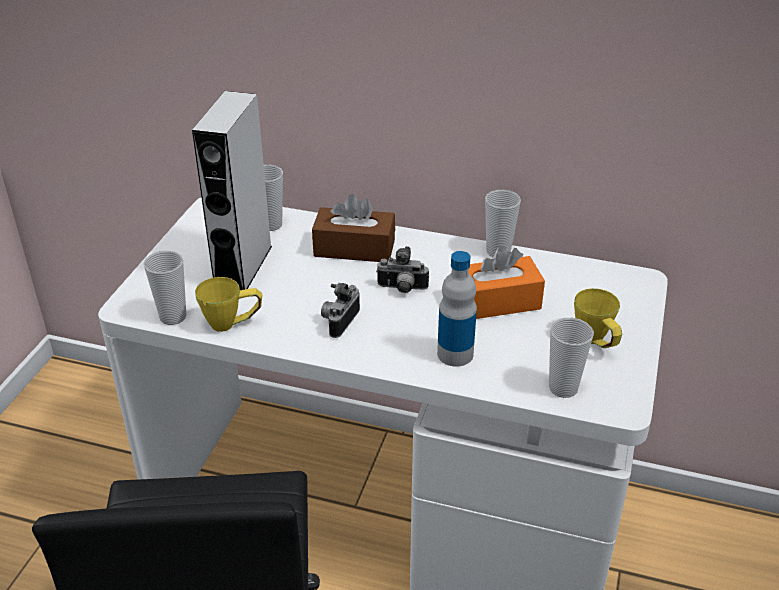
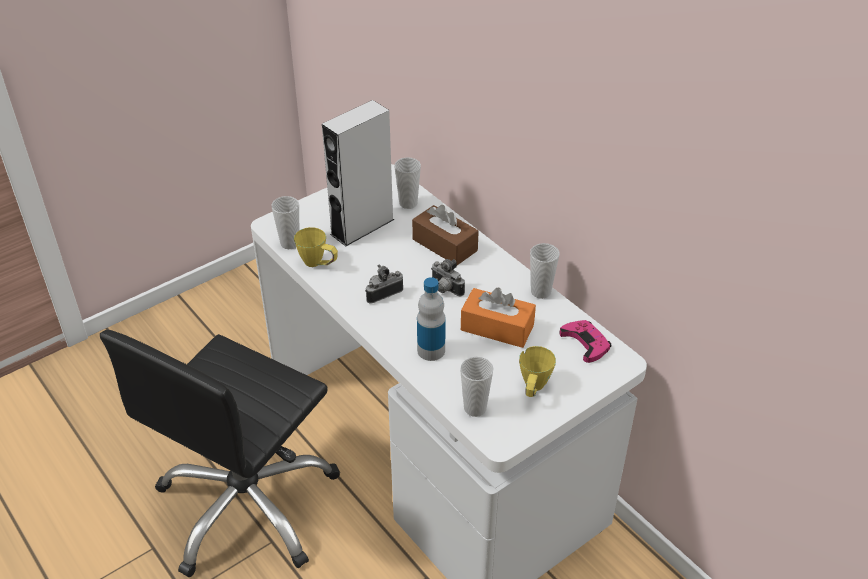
camera: 35 degrees right, 5 degrees up
none -> pink game controller [559,320,611,363]

